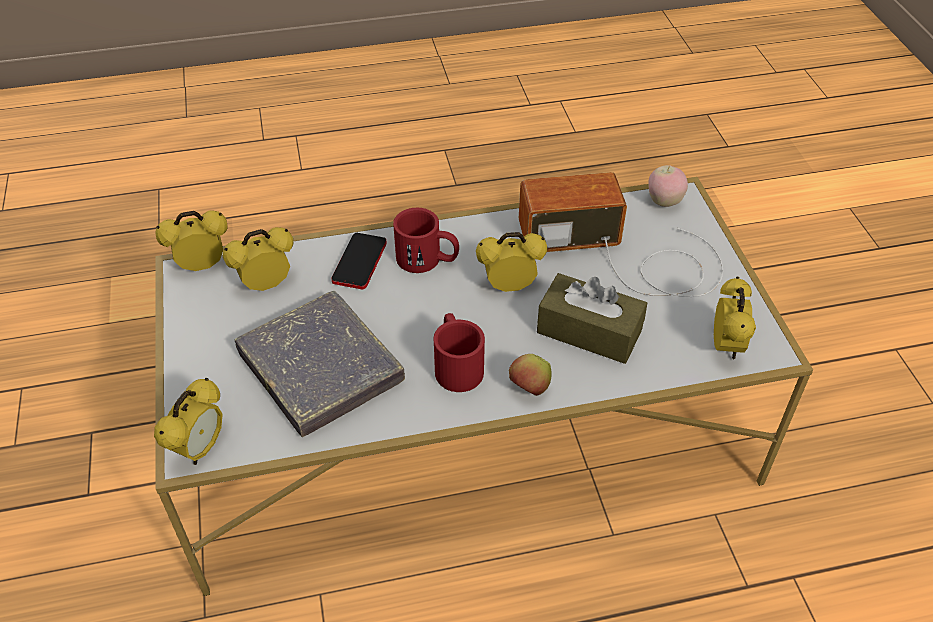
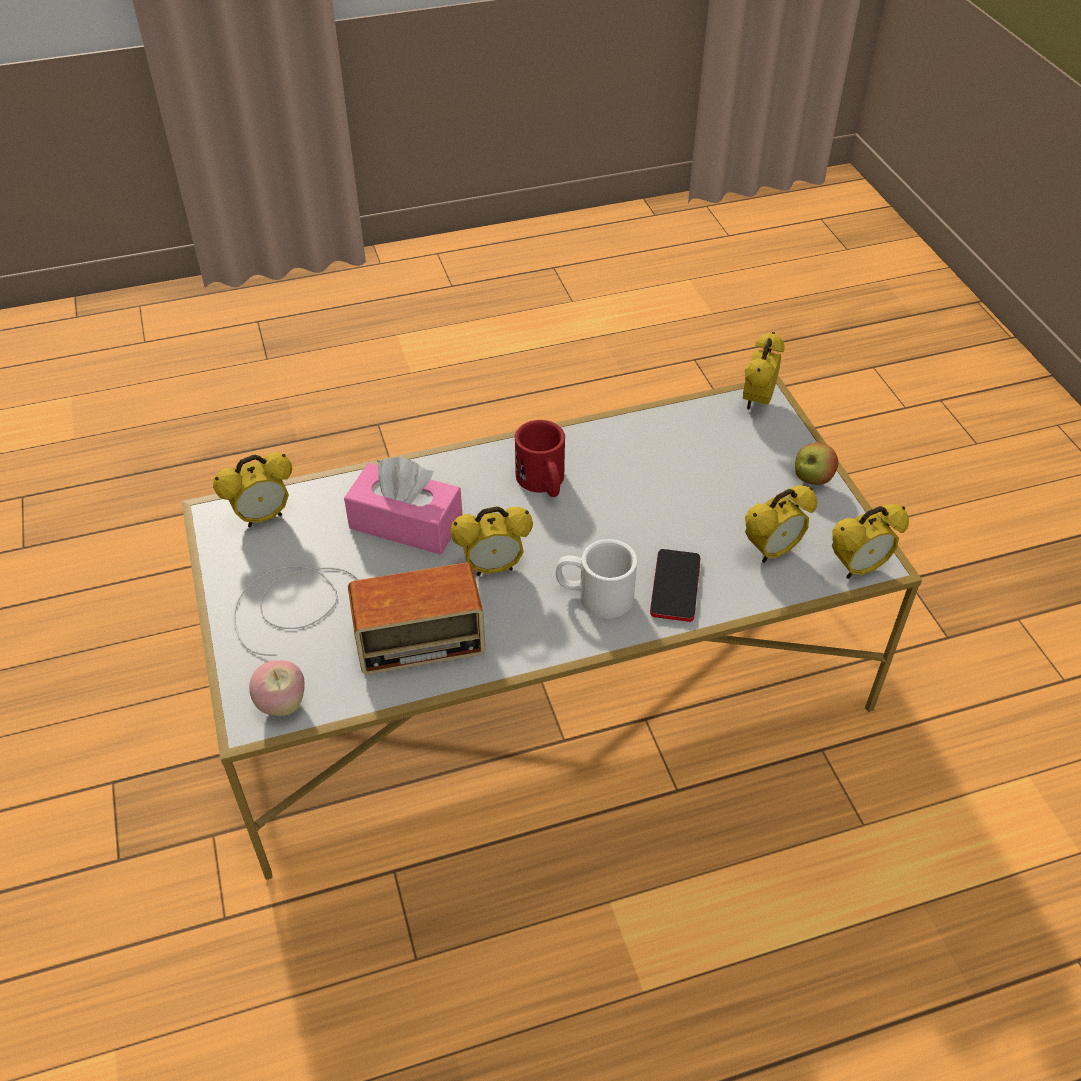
camera: 175 degrees right, 0 degrees up
grey book [235,291,405,437] -> none
red mug [393,208,459,273] -> white mug [556,539,638,619]
apple [509,354,551,396] -> apple moved to [795,443,838,485]
brown tissue box [537,273,647,364] -> pink tissue box [344,457,462,555]
alarm clock [714,277,756,360] -> alarm clock turned 120 degrees counterclockwise [213,453,292,527]

